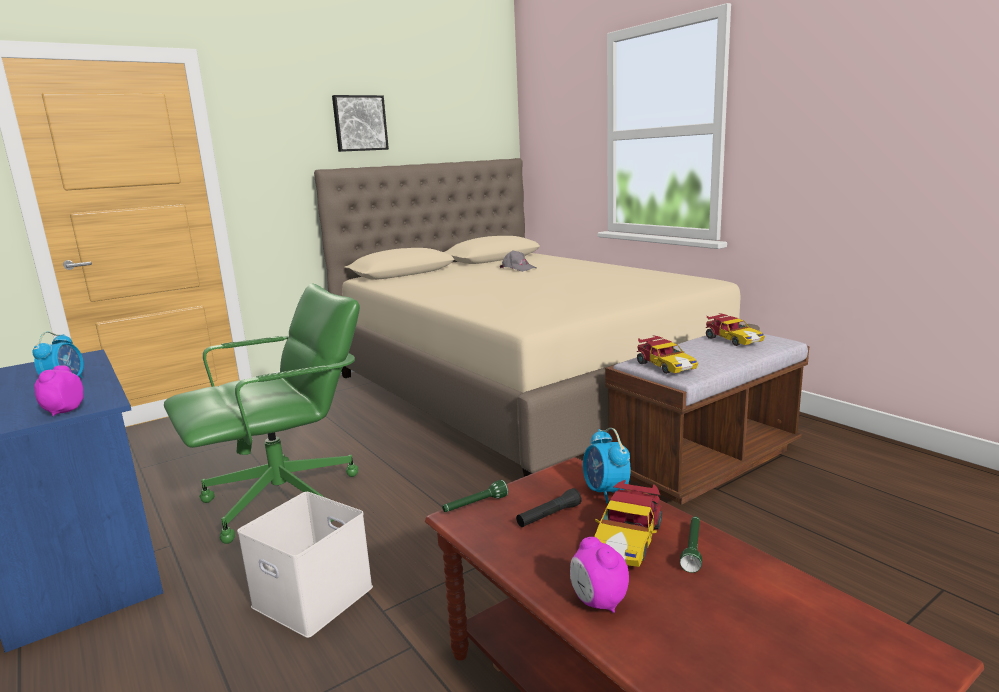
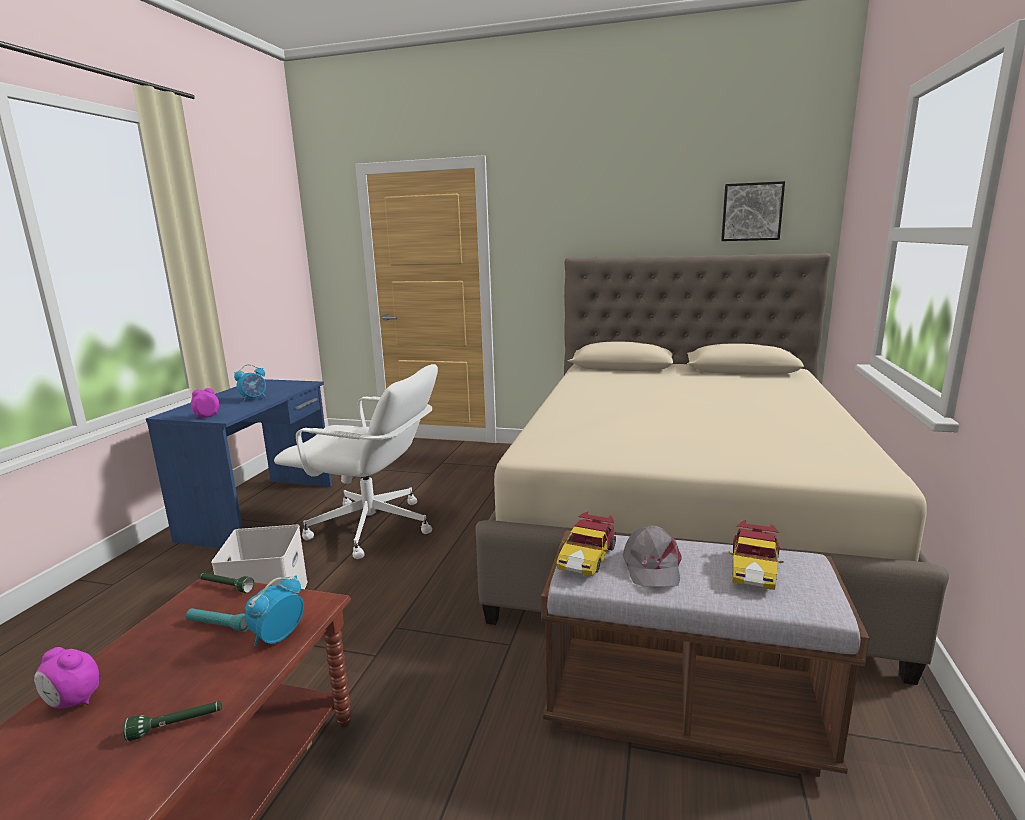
camera: 50 degrees right, 0 degrees up
green office chair [164,284,360,544] -> white office chair [274,364,438,559]
picture [332,95,389,152] -> picture moved to [721,181,785,241]
grey cap [500,250,537,272] -> grey cap moved to [623,525,682,587]
black flashlight [516,488,582,527] -> turquoise flashlight [186,608,249,632]
alarm clock [570,537,629,613] -> alarm clock turned 90 degrees counterclockwise [34,647,99,709]
toy car [594,480,662,567] -> none

